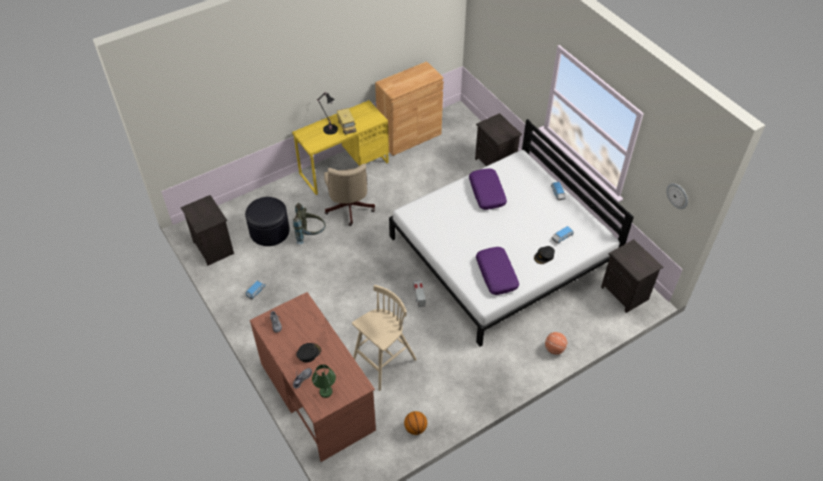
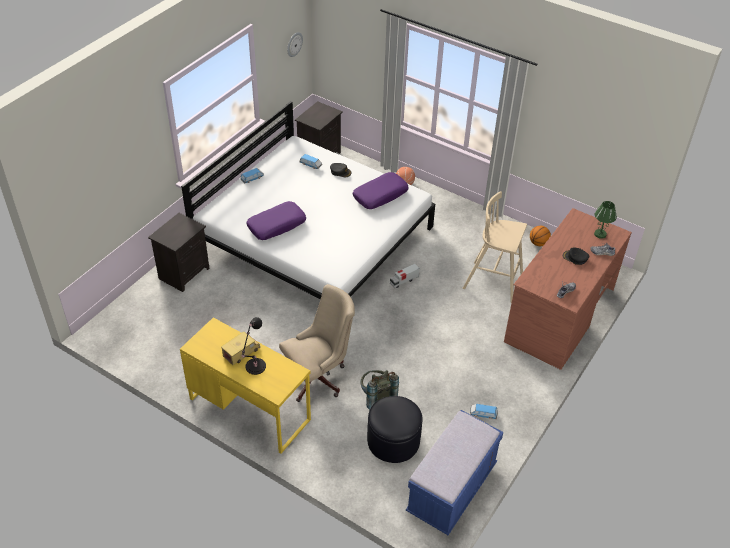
camera: 115 degrees left, 5 degrees down
black nightstand [181,195,234,266] -> blue bench [406,410,503,535]
brown cabinet [375,61,444,156] -> none

